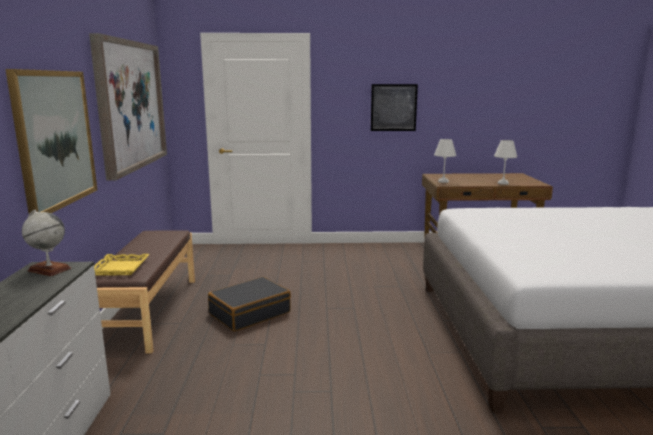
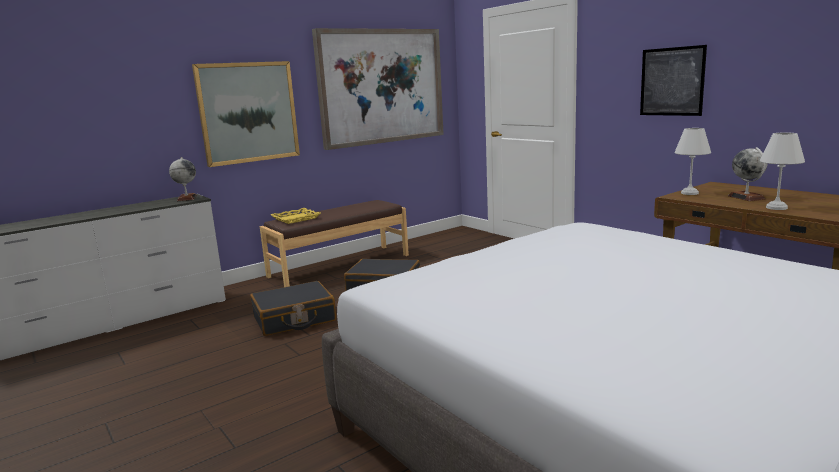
camera: 55 degrees right, 0 degrees up
none -> black suitcase [250,281,336,336]
none -> globe [728,147,768,201]

